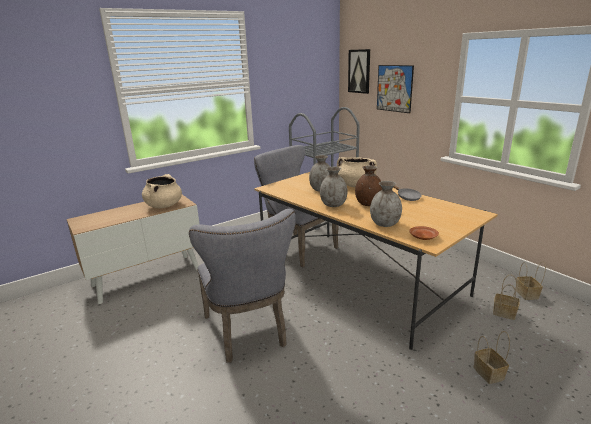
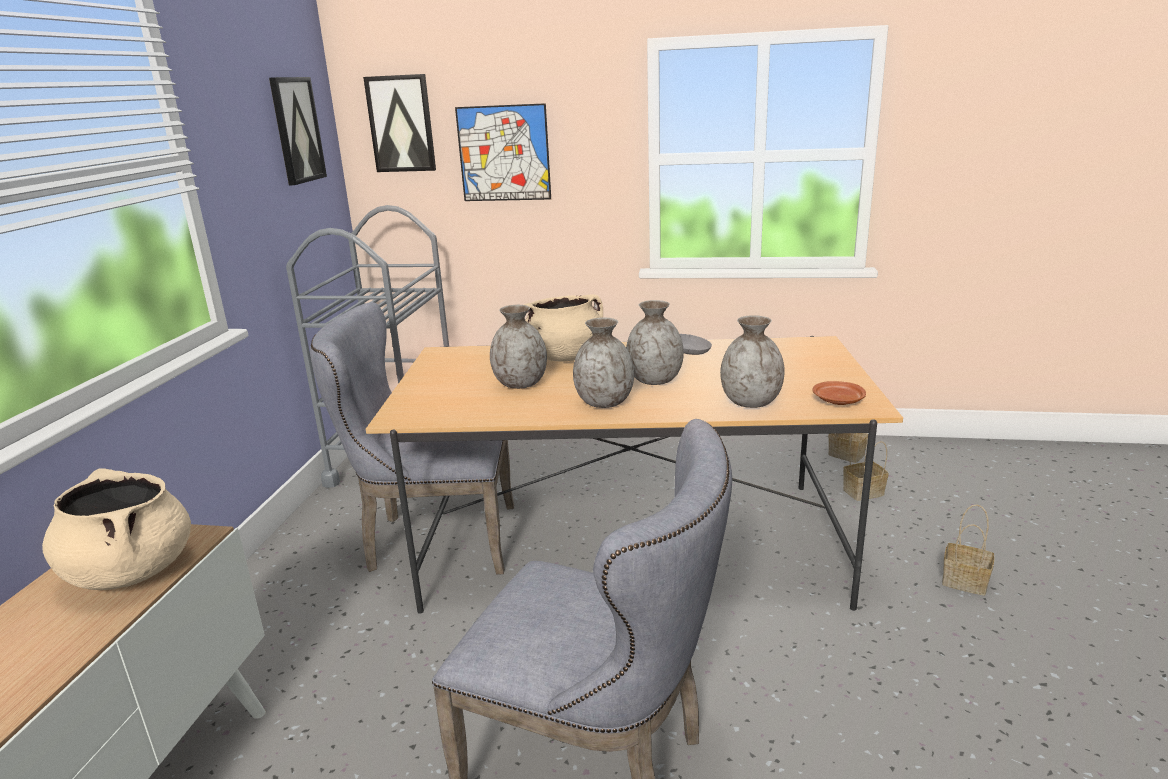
camera: 45 degrees left, 0 degrees up
brown vase [355,165,382,206] -> grey vase [626,300,684,385]
none -> picture [269,77,327,185]

